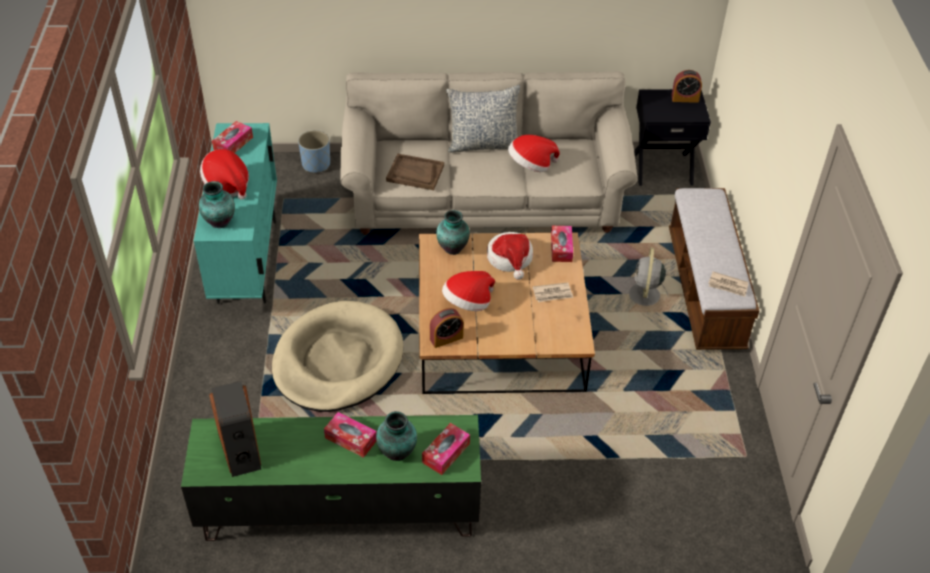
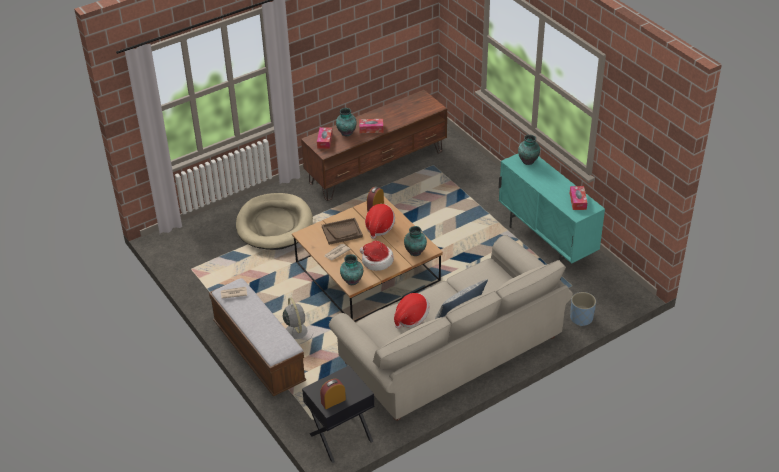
camera: 150 degrees right, 5 degrees down
green tv stand [181,415,481,541] -> brown tv stand [301,90,447,201]
hat [200,149,249,199] -> none
speaker [209,381,261,477] -> none
beige dog bed [272,301,403,412] -> beige dog bed moved to [236,193,313,250]
brown tray [386,153,444,190] -> brown tray moved to [322,218,363,245]
tissue box [551,226,573,262] -> vase [340,254,363,286]

